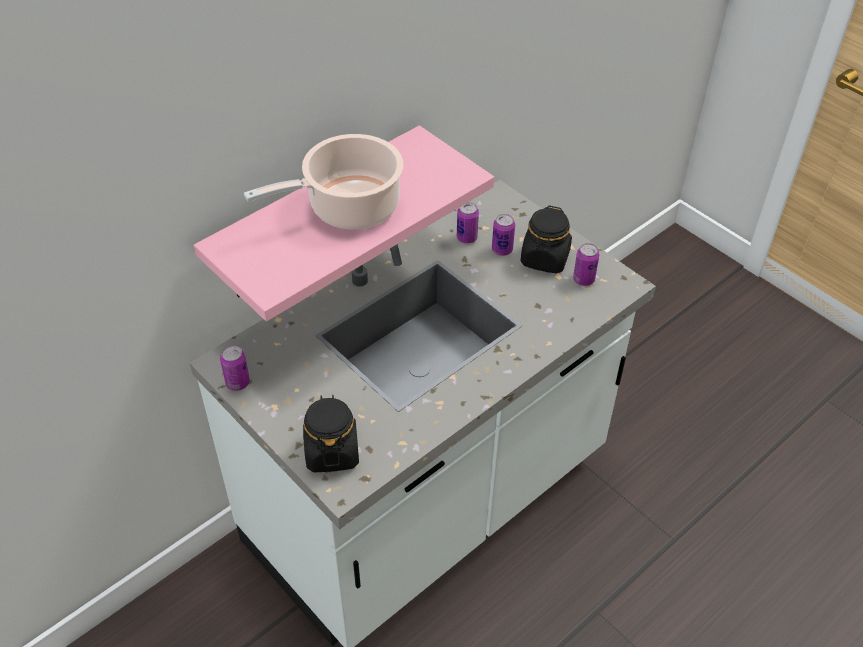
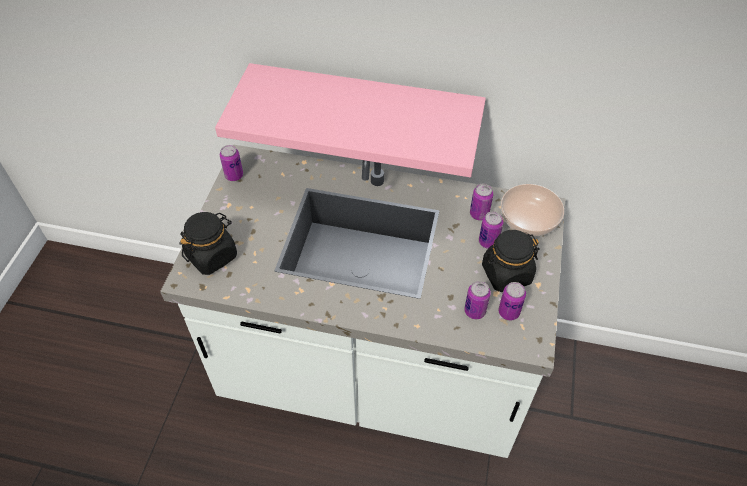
camera: 55 degrees right, 5 degrees up
cooking pot [244,134,403,230] -> none
none -> can [464,281,491,319]
none -> bowl [501,184,564,236]

